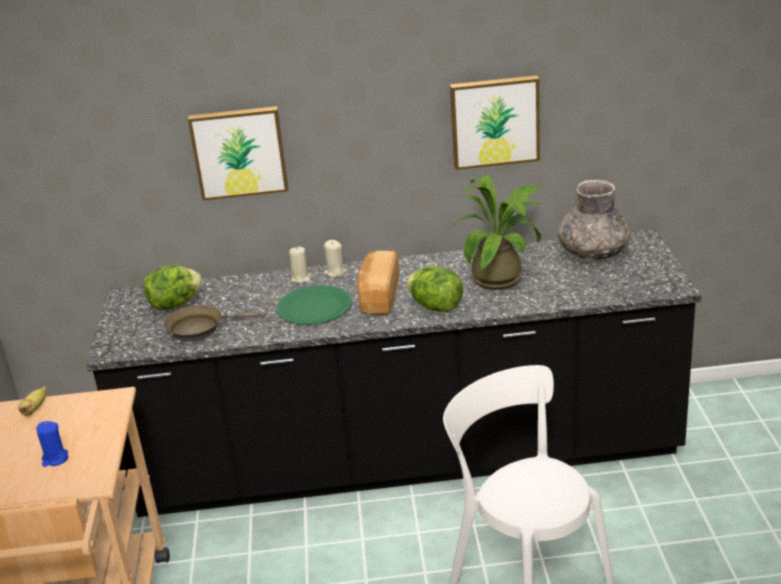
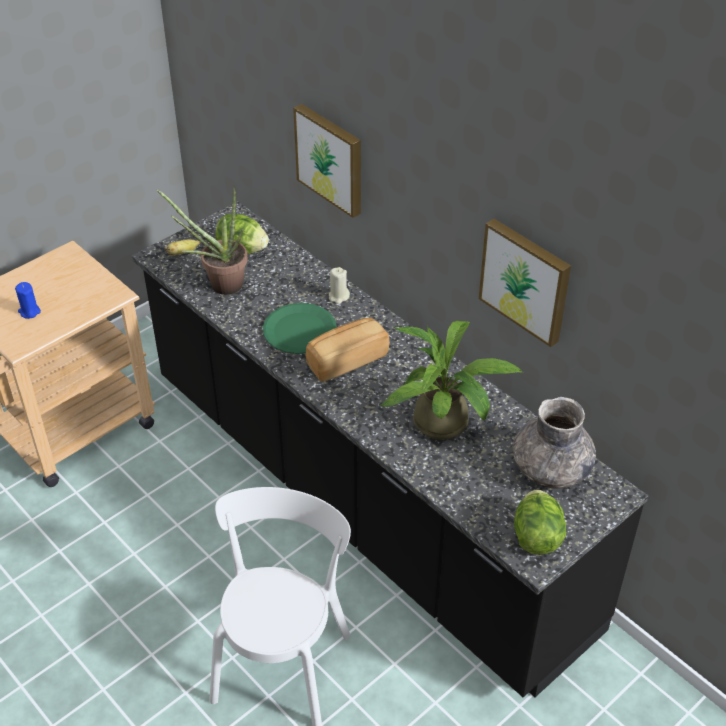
camera: 50 degrees right, 15 degrees up
banana [18,386,47,416] -> banana moved to [164,239,200,255]
brown frying pan [164,305,266,342] -> potted plant [156,186,248,295]
beige candle [324,240,347,277] -> none
lettuce [406,266,463,312] -> lettuce moved to [514,490,566,555]

